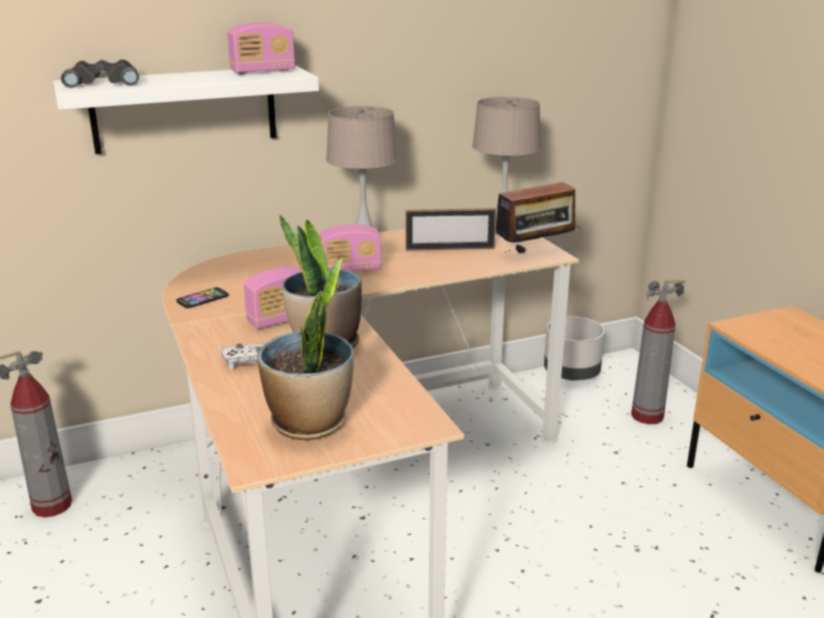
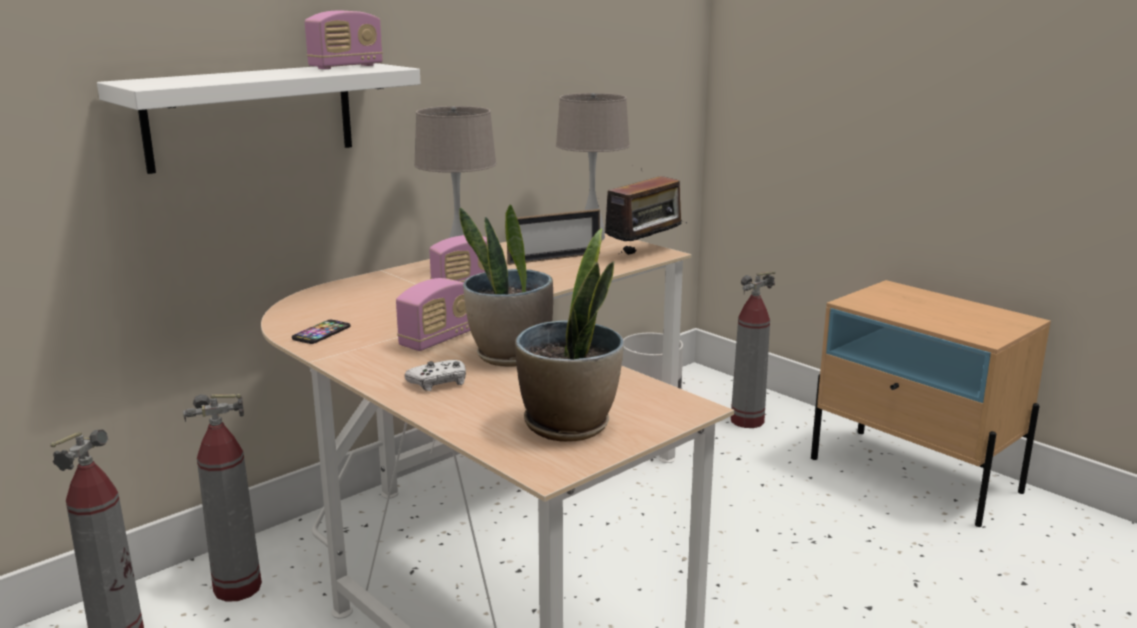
camera: 20 degrees left, 5 degrees down
black binoculars [61,59,139,88] -> none
none -> fire extinguisher [183,394,262,602]

